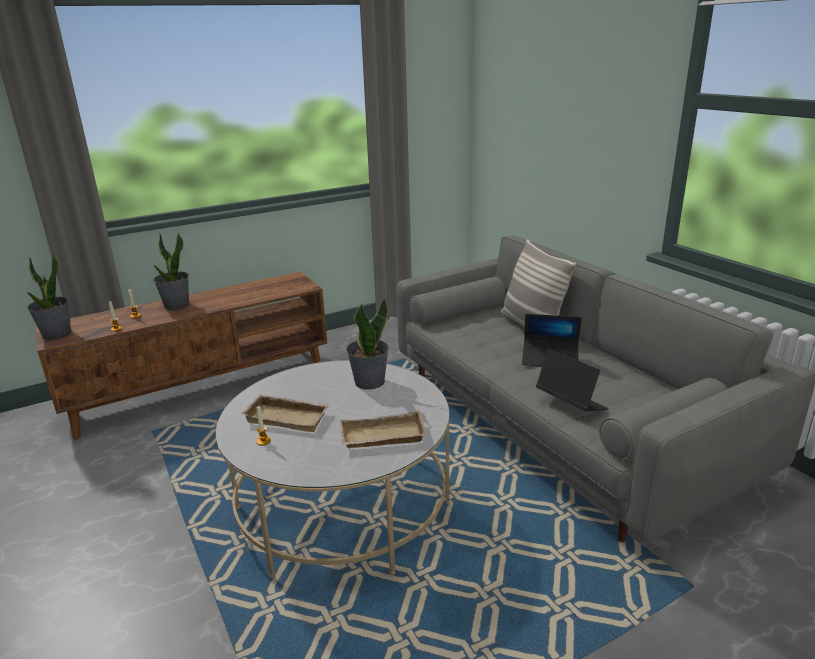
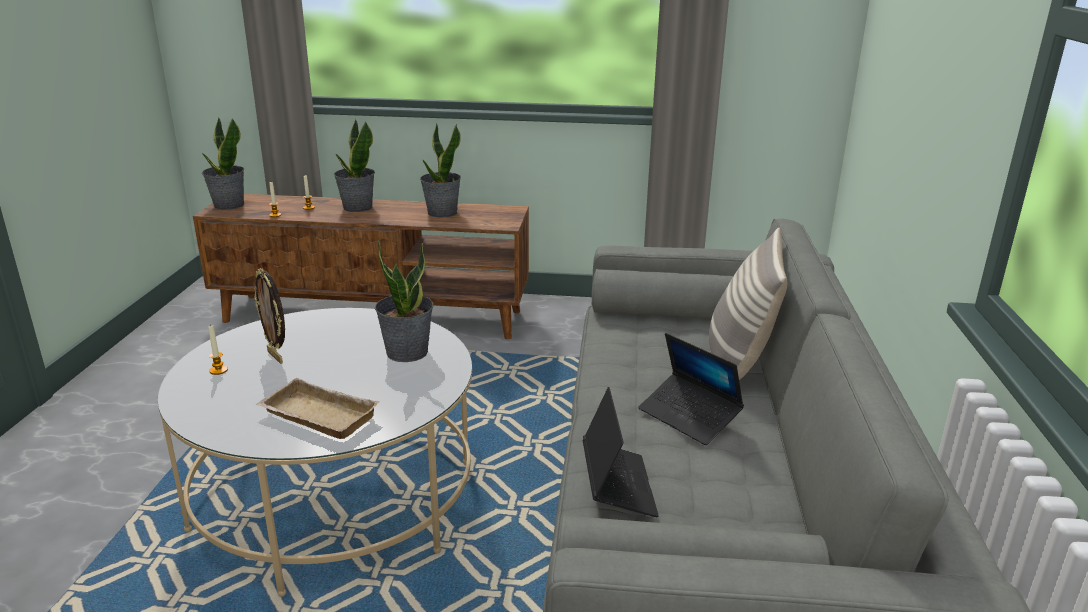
camera: 35 degrees right, 0 degrees up
beige tray [241,395,330,432] -> picture frame [254,268,285,364]
none -> potted plant [420,123,461,217]

